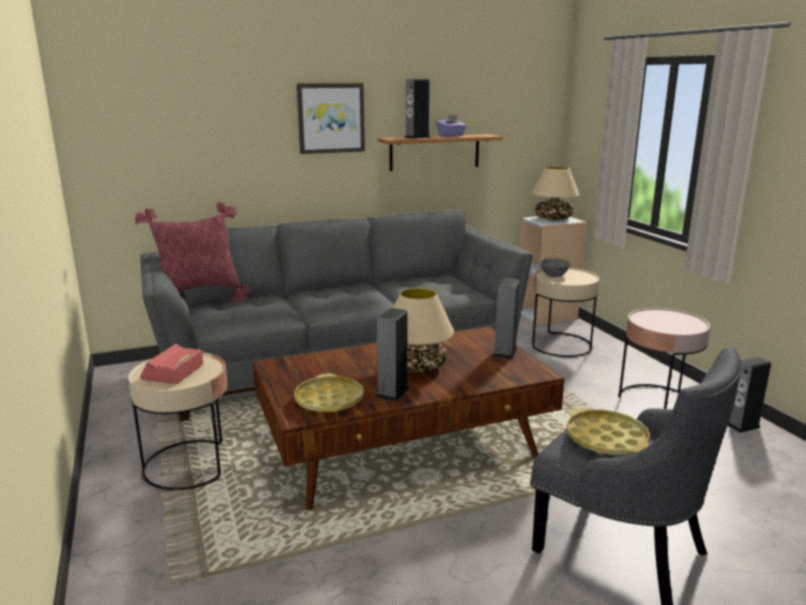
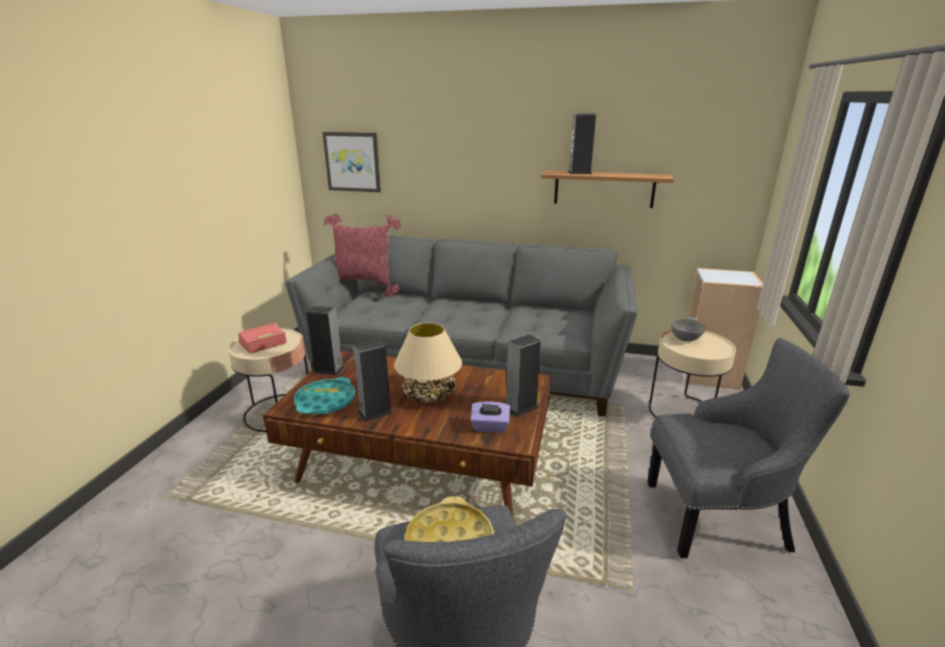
camera: 35 degrees right, 5 degrees up
yellow tray [294,373,364,412] -> turquoise tray [294,377,355,414]
picture [297,83,365,154] -> picture moved to [322,132,381,192]
purple tissue box [437,115,466,137] -> purple tissue box moved to [471,402,510,433]
beige table lamp [531,166,579,220] -> none
pink side table [618,308,710,409] -> grey armchair [648,338,850,558]
speaker [728,357,771,433] -> speaker moved to [306,306,345,376]

